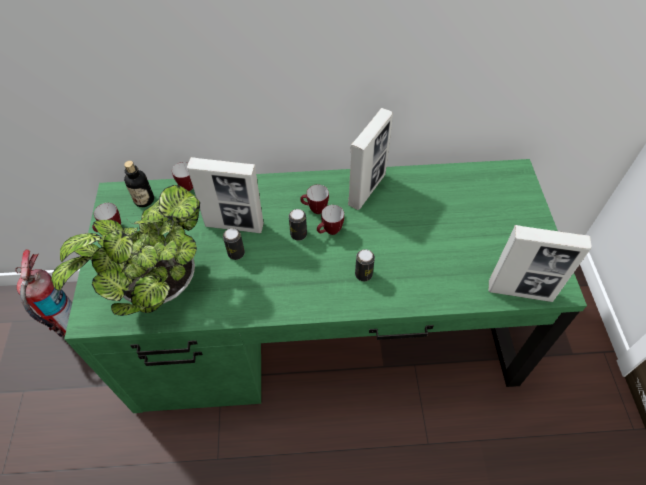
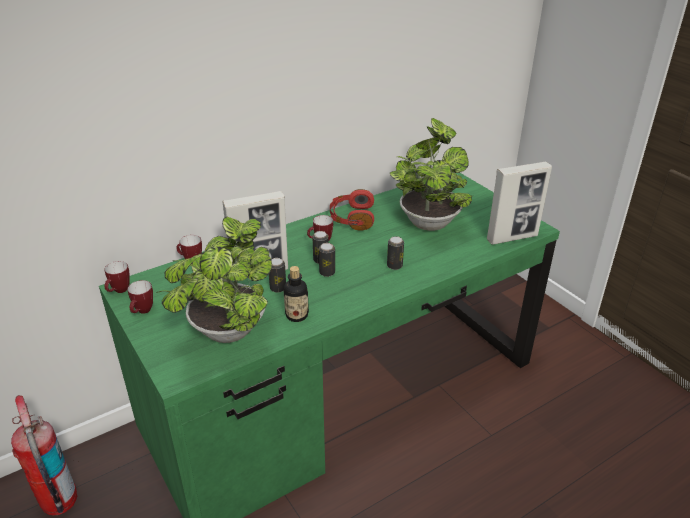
camera: 30 degrees left, 20 degrees down
bottle [124,161,154,207] -> bottle moved to [284,266,309,322]
mug [317,205,344,235] -> mug moved to [104,261,130,293]
picture frame [348,108,393,210] -> red headphones [330,189,374,230]
none -> can [319,243,335,277]
none -> potted plant [390,118,472,231]

